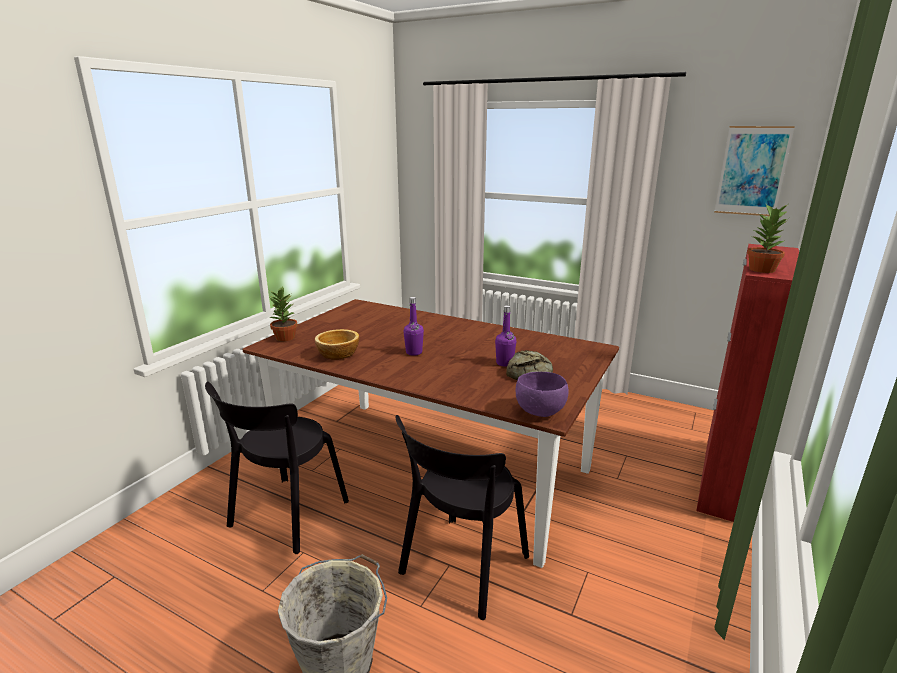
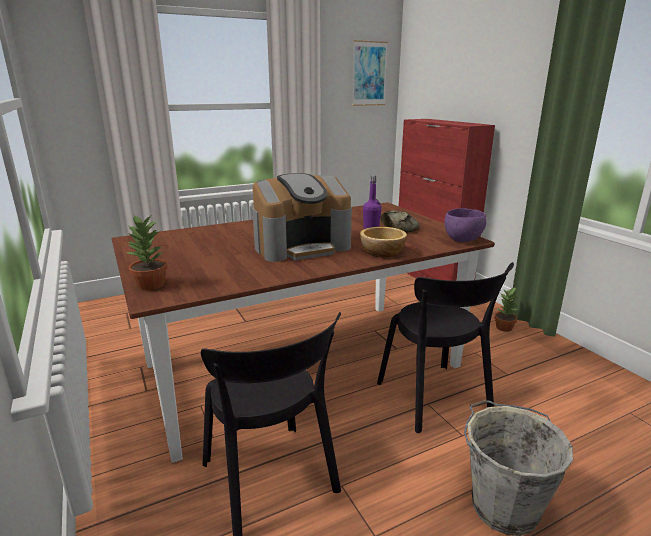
camera: 55 degrees left, 0 degrees up
bowl [315,329,359,360] -> bowl moved to [360,227,407,257]
purple bottle [404,297,424,355] -> coffee machine [252,173,352,262]
potted plant [747,204,789,273] -> potted plant moved to [494,287,519,332]

